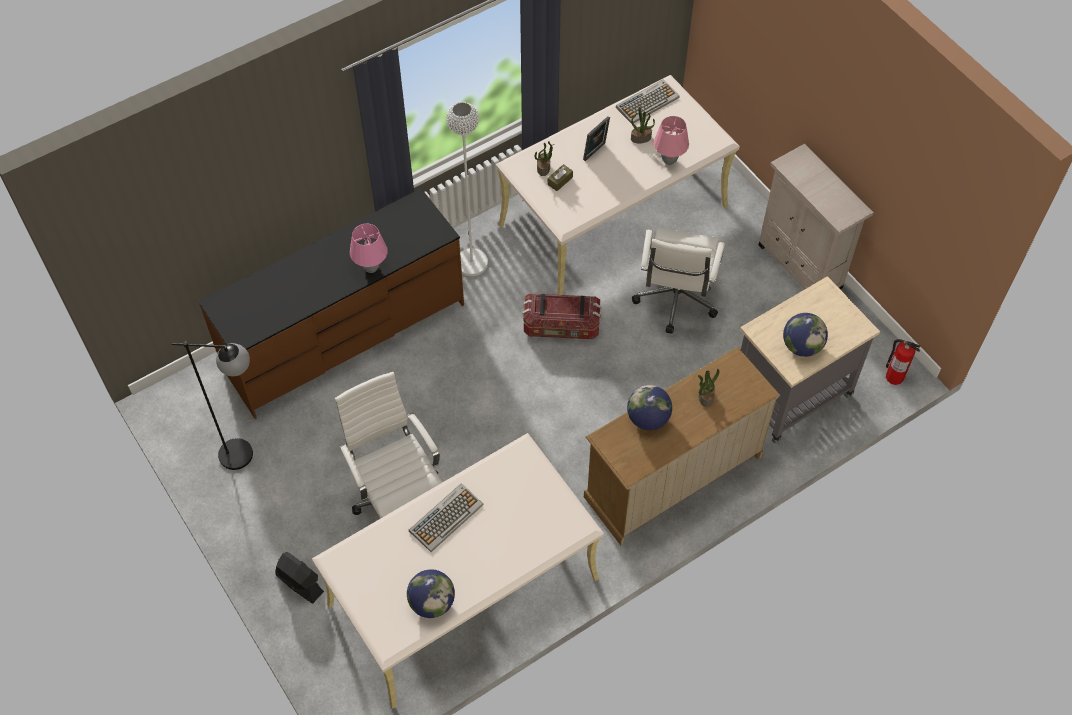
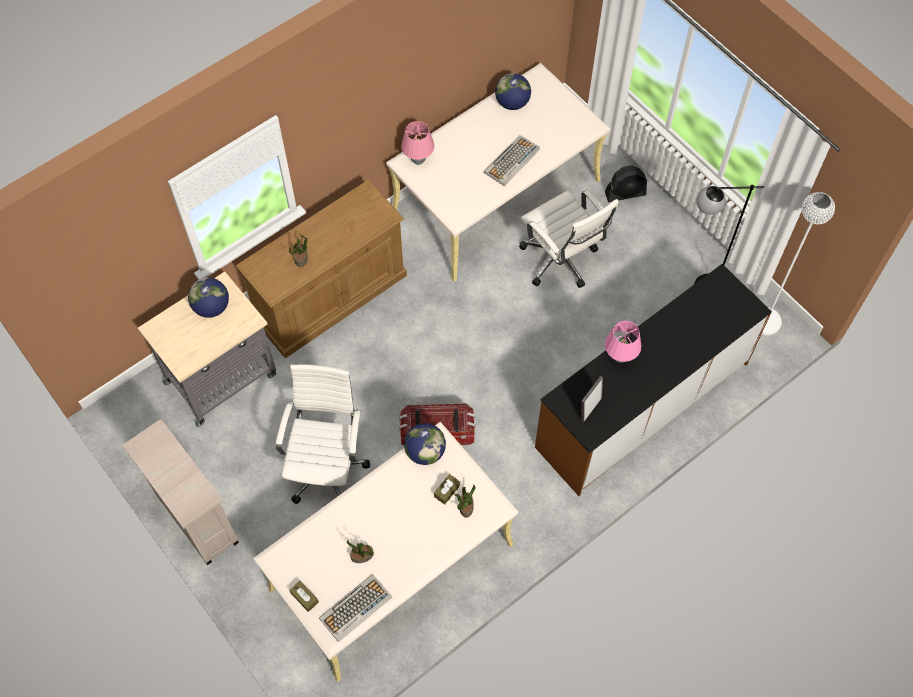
camera: 175 degrees right, 5 degrees up
black fan [275,552,324,603] -> black fan turned 45 degrees counterclockwise [605,165,647,202]
white floor lamp [446,102,488,276] -> white floor lamp moved to [762,192,835,335]
picture frame [583,116,610,161] -> picture frame moved to [581,376,603,423]
globe [627,385,672,430] -> globe moved to [404,423,446,465]
pink table lamp [654,116,689,165] -> pink table lamp moved to [401,121,434,165]
fire extinguisher [886,339,920,385] -> none
none -> brown tissue box [289,581,319,612]

